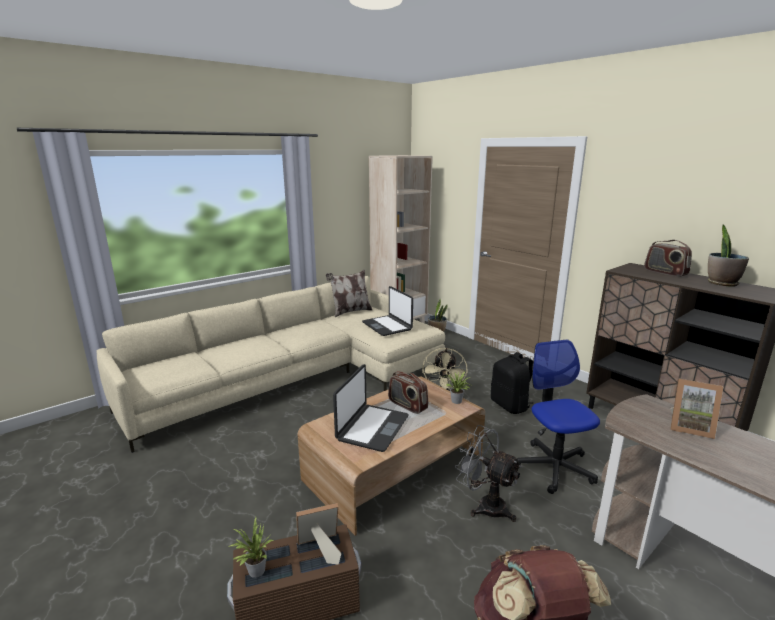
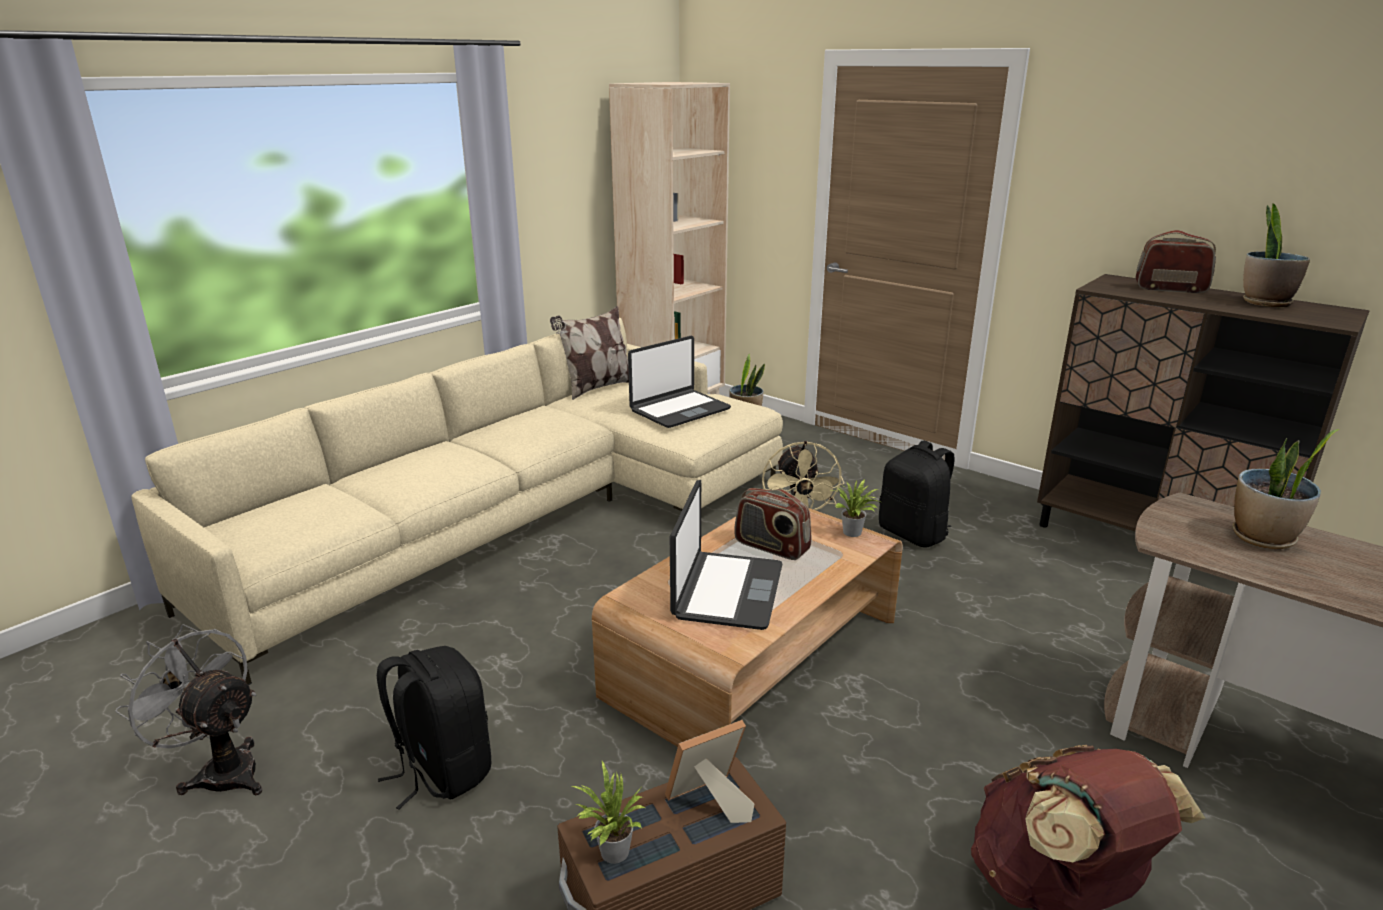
camera: 10 degrees left, 5 degrees up
laptop [362,286,413,336] -> laptop turned 90 degrees counterclockwise [628,336,731,428]
grey fan [455,425,522,522] -> grey fan moved to [115,624,262,795]
office chair [517,339,600,494] -> none
radio [644,240,692,277] -> radio turned 150 degrees clockwise [1136,230,1216,293]
picture frame [670,378,724,439] -> potted plant [1233,429,1339,549]
none -> black backpack [377,646,491,810]

